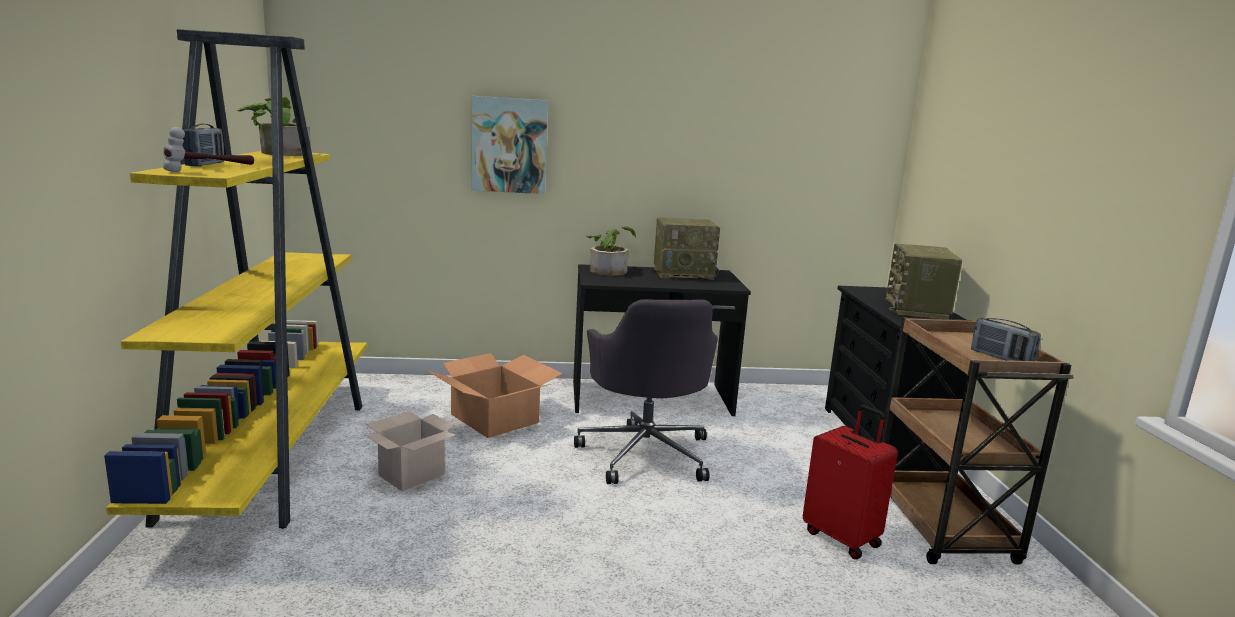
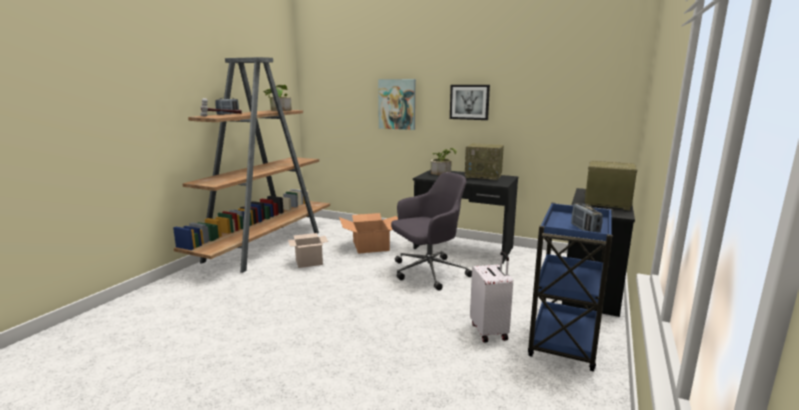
camera: 30 degrees right, 0 degrees up
yellow bookcase [104,29,367,529] -> brown bookcase [173,57,330,273]
grey office chair [574,299,718,484] -> grey office chair turned 135 degrees counterclockwise [391,172,472,291]
red suitcase [803,405,898,559] -> white suitcase [470,252,513,343]
brown cart [881,317,1074,564] -> blue cart [528,202,613,372]
radio [886,244,962,319] -> radio turned 75 degrees clockwise [584,160,637,211]
none -> picture [450,85,490,120]

